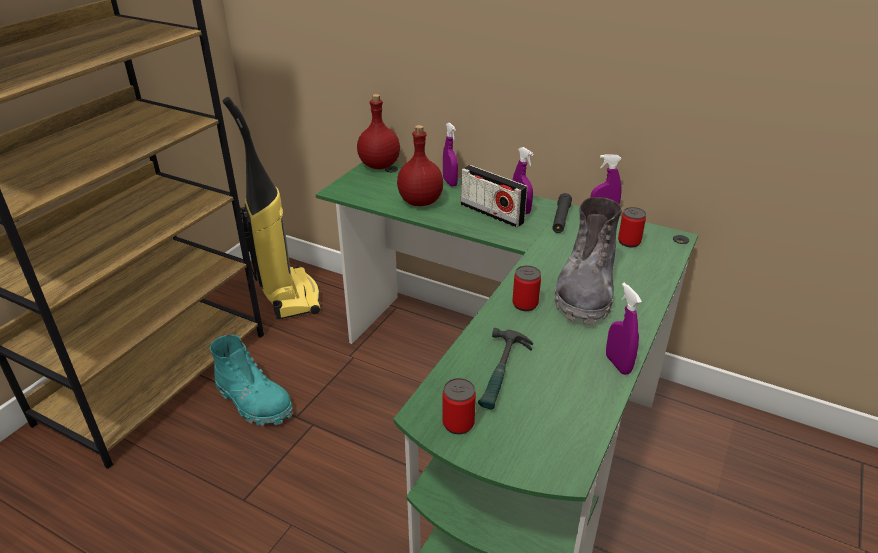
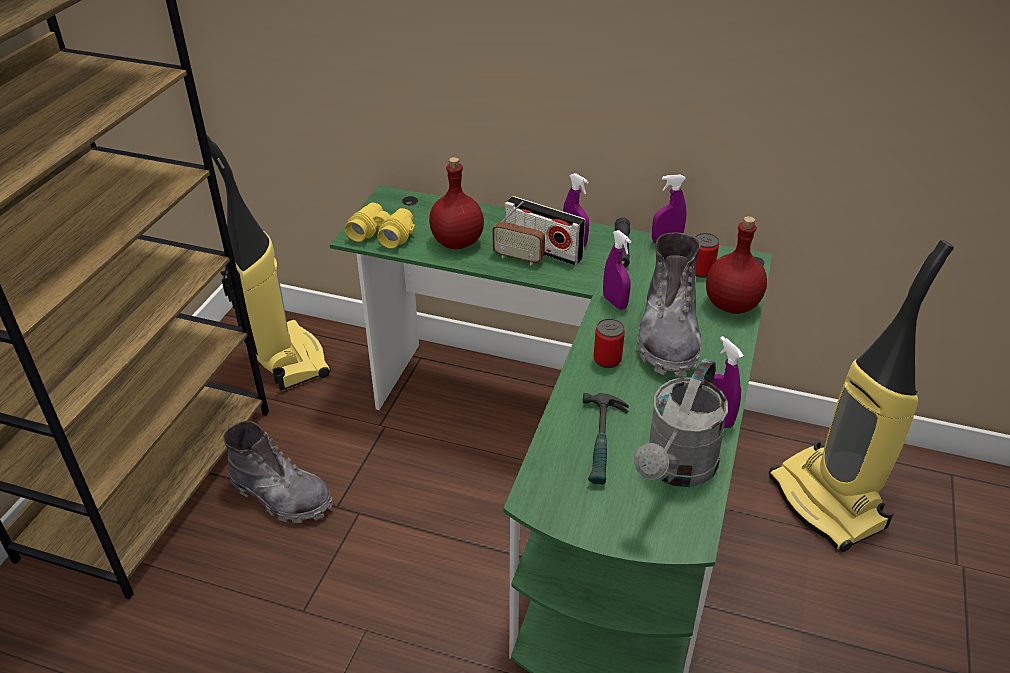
camera: 10 degrees left, 5 degrees up
turquoise boot [210,335,293,426] -> grey boot [223,421,333,523]
red bottle [357,94,400,169] -> red bottle moved to [706,216,767,314]
can [442,378,476,434] -> none
purple spray bottle [443,123,458,187] -> purple spray bottle moved to [603,230,631,310]
none -> yellow binoculars [345,203,415,249]
none -> radio [492,201,545,265]
none -> grey watering can [634,359,728,487]
none -> vacuum cleaner [769,240,954,552]

